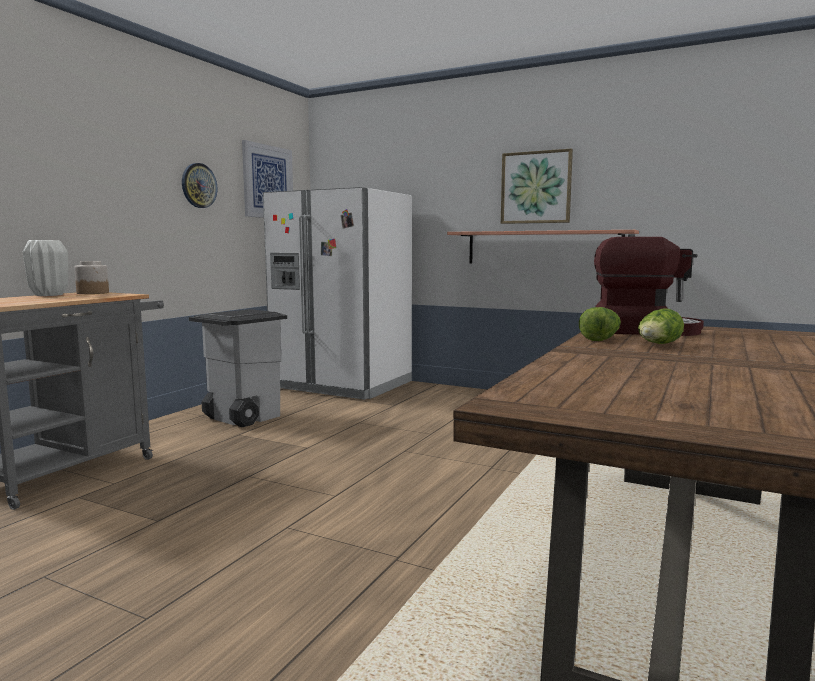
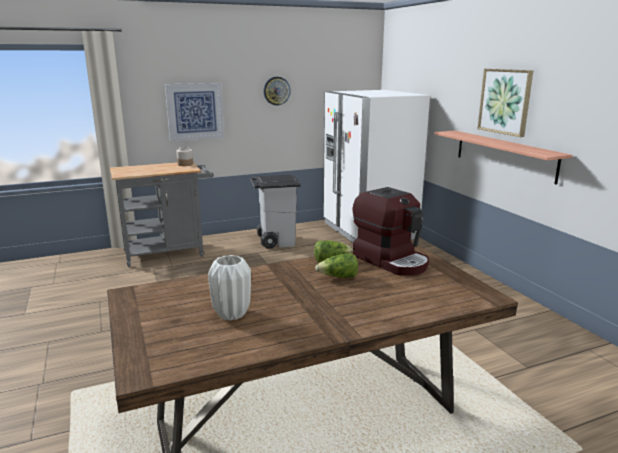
camera: 40 degrees right, 10 degrees up
white vase [23,240,68,296] -> white vase moved to [208,255,251,320]
picture [242,140,293,218] -> picture moved to [165,83,224,141]

